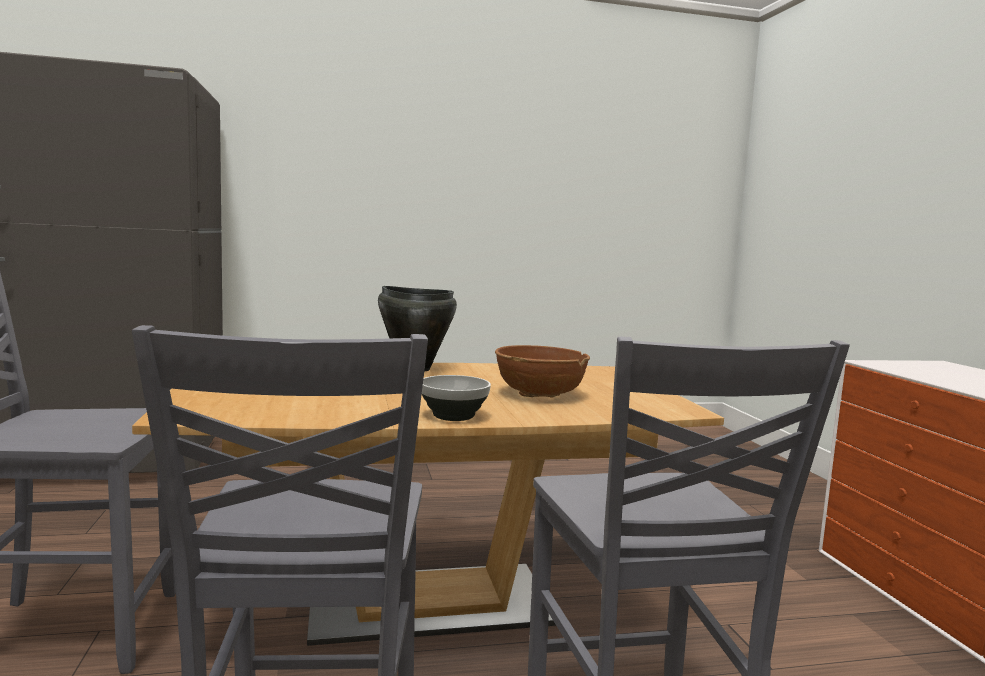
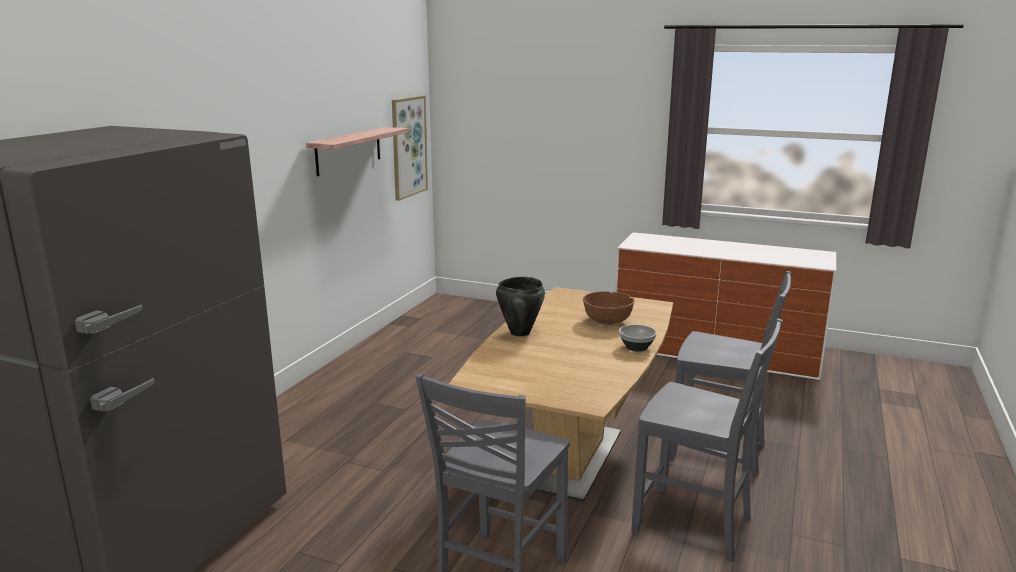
camera: 55 degrees left, 10 degrees up
none -> shelf [306,127,408,176]
none -> picture [392,95,428,201]

